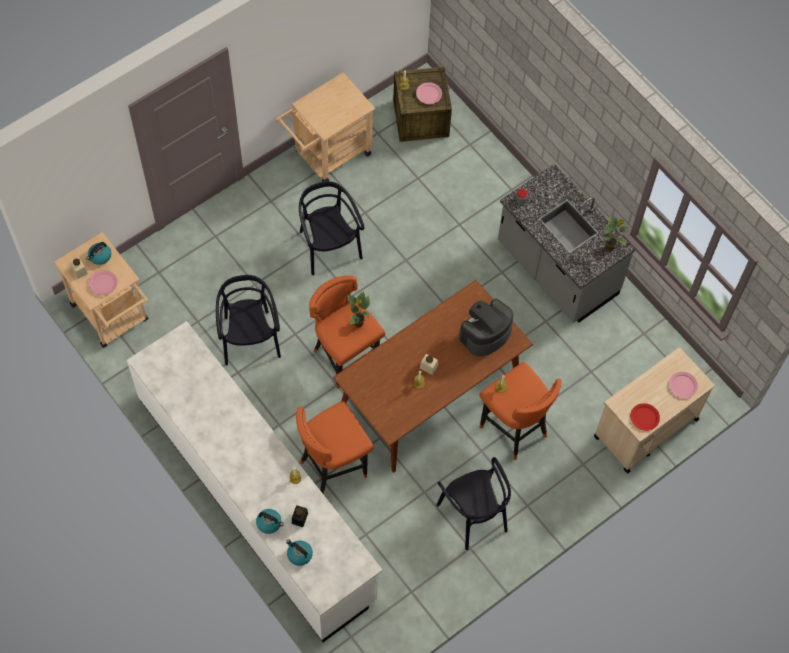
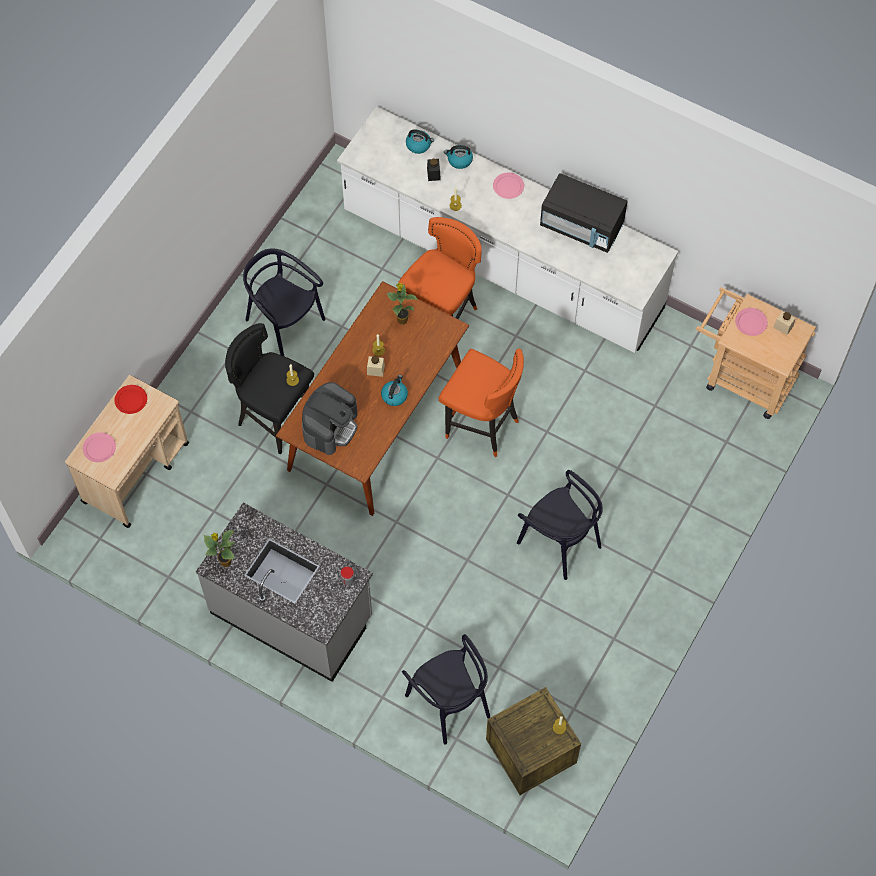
camera: 160 degrees right, 0 degrees up
kettle [86,242,111,265] -> kettle moved to [381,375,408,406]
black chair [216,275,281,365] -> black chair moved to [402,634,490,745]
beige cart [275,72,376,182] -> none
potted plant [347,291,370,328] -> potted plant moved to [386,283,418,325]
pink plate [416,82,442,104] -> pink plate moved to [493,173,524,199]
orange stool [479,362,561,460] -> black stool [225,323,314,455]
none -> black microwave [540,173,627,253]

